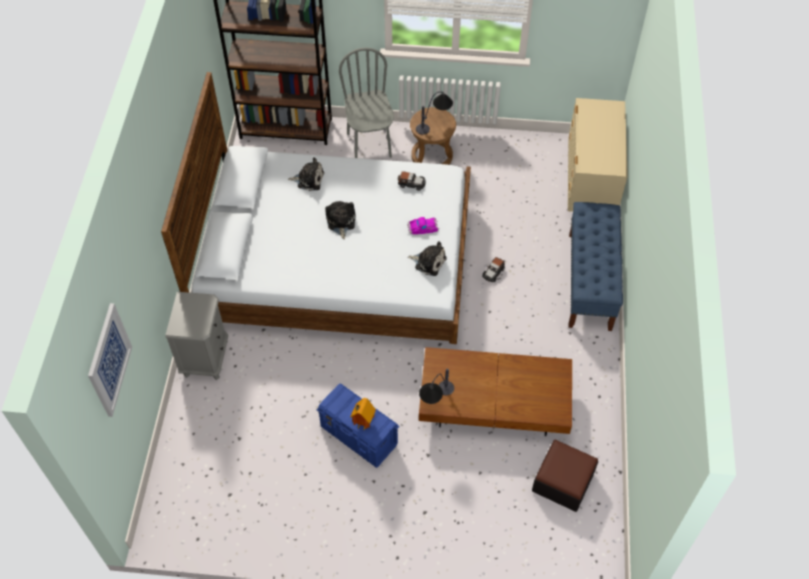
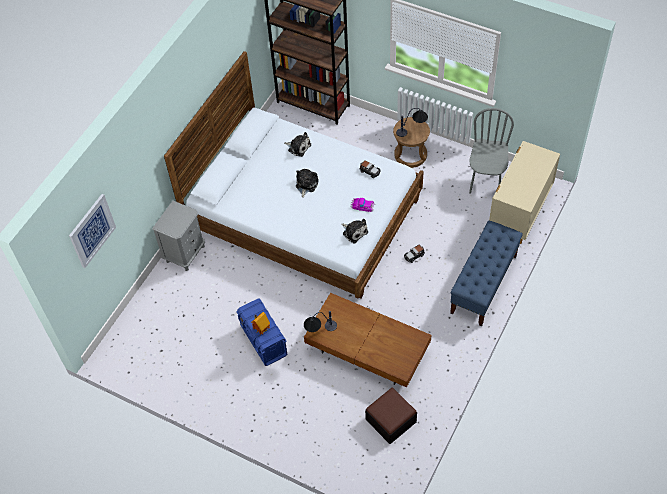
camera: 25 degrees right, 0 degrees up
grey chair [339,48,394,158] -> grey chair moved to [469,108,514,194]

